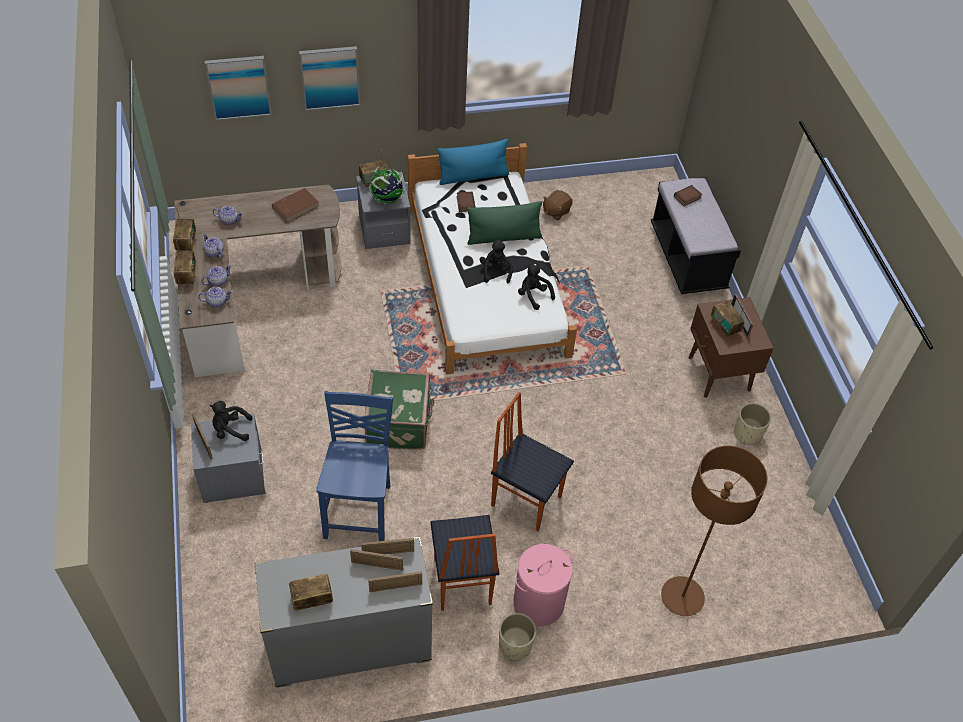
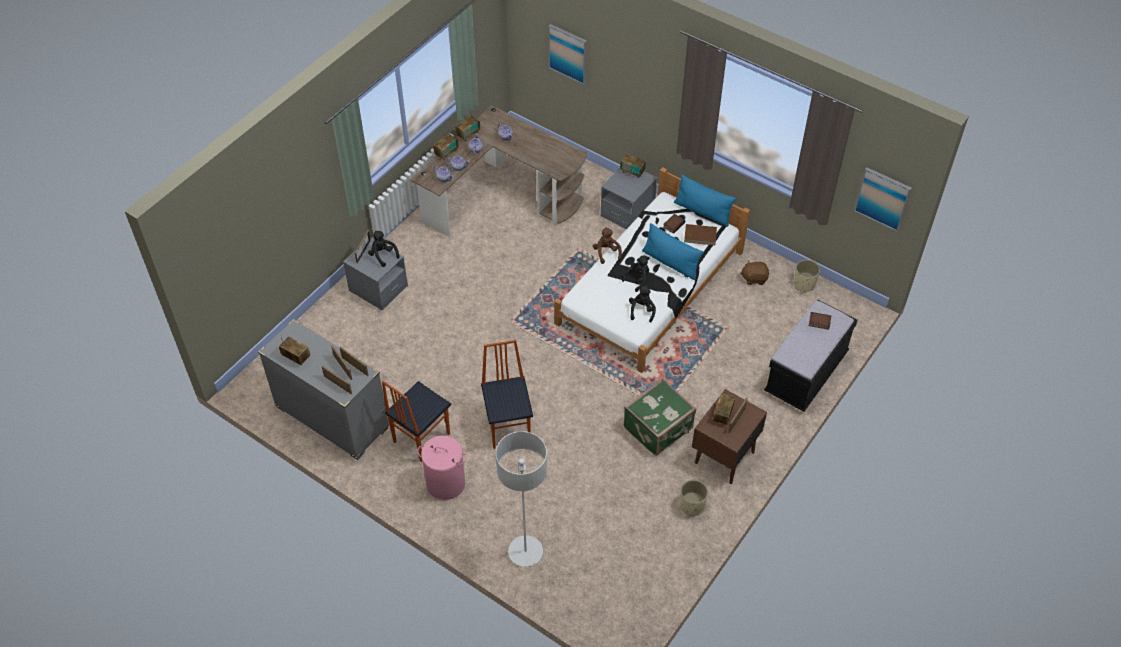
camera: 50 degrees right, 0 degrees up
brown book [272,188,319,223] -> brown book moved to [684,224,717,245]
picture [299,46,360,111] -> picture moved to [854,167,912,231]
blue chair [316,391,393,541] -> none
green suitcase [365,370,434,450] -> green suitcase moved to [624,378,696,456]
globe [369,166,406,204] -> none
green pillow [467,201,542,245] -> blue pillow [642,223,704,280]
beige planter [499,613,536,661] -> beige planter moved to [794,259,820,292]
brown floor lamp [661,446,767,616] -> grey floor lamp [496,431,547,567]
none -> brown plush toy [593,227,622,264]

